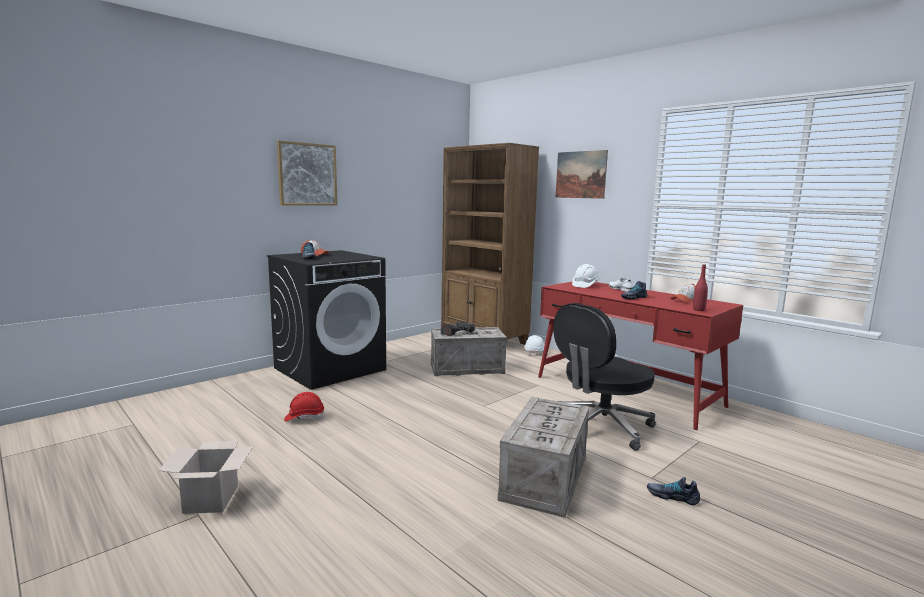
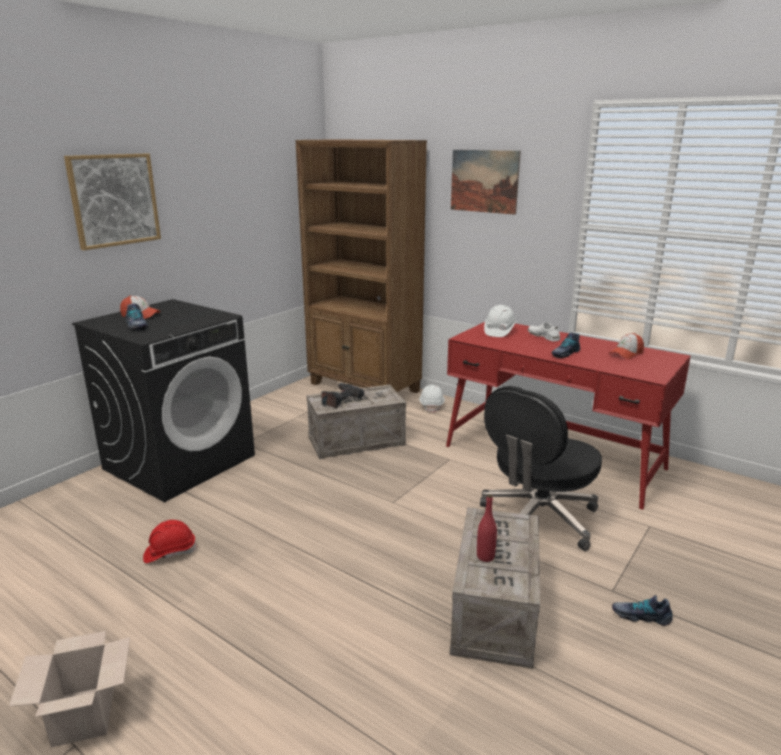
camera: 10 degrees left, 10 degrees up
red bottle [693,264,708,311] -> red bottle moved to [477,494,497,562]

